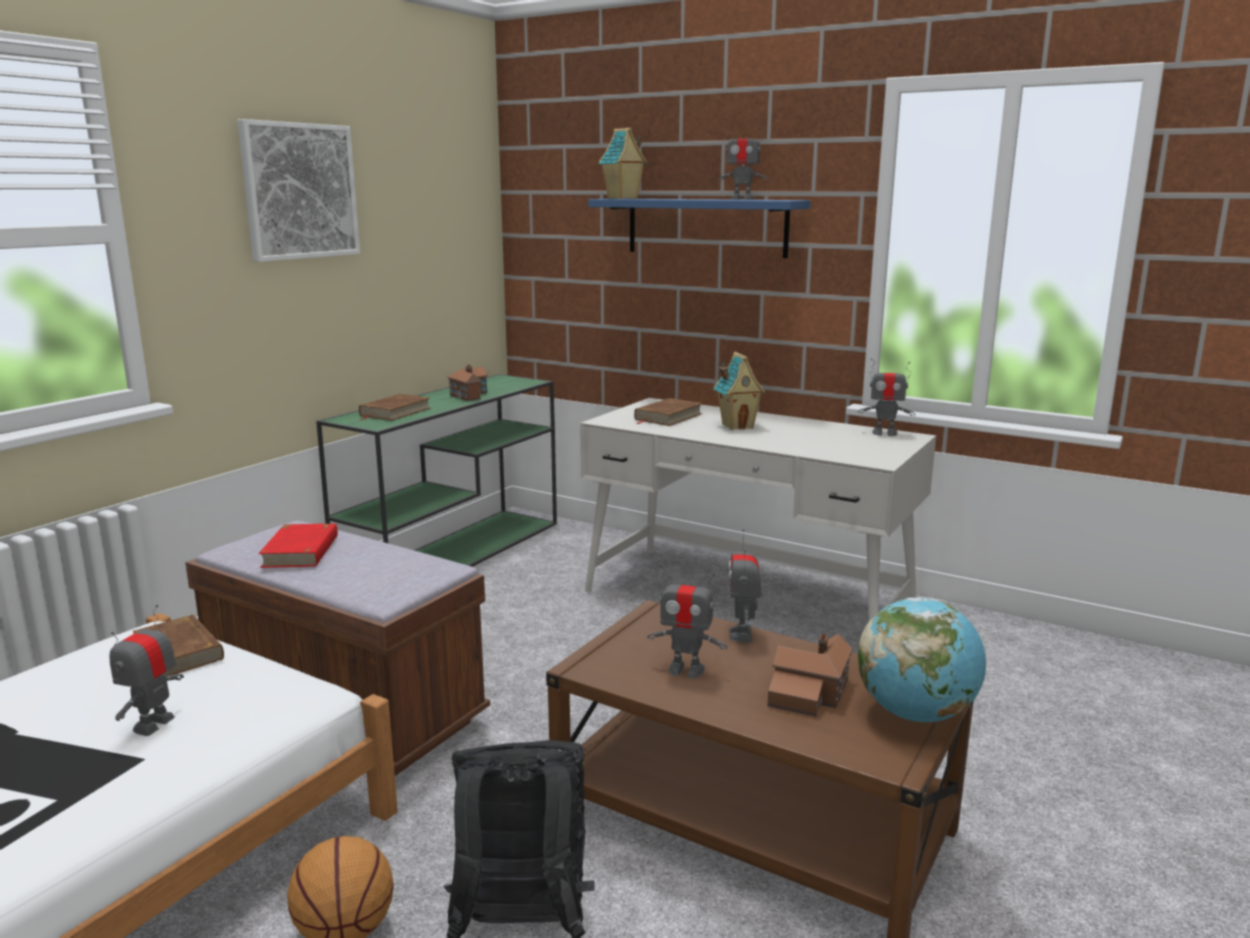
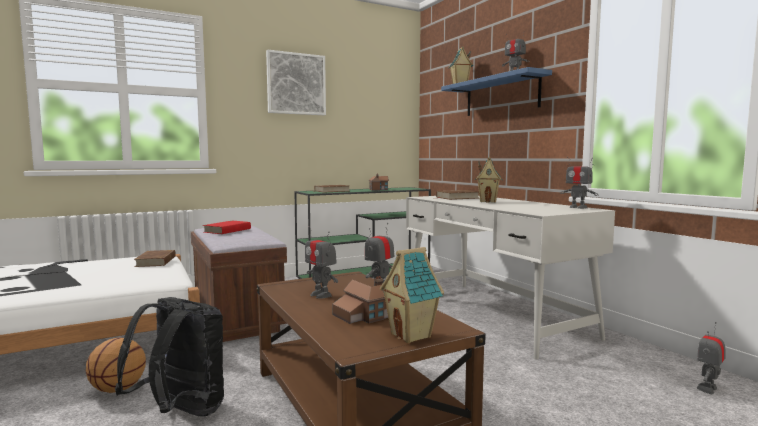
camera: 30 degrees right, 10 degrees down
toy robot [110,605,184,736] -> toy robot moved to [697,322,726,395]
globe [858,597,986,722] -> toy house [380,247,444,343]

